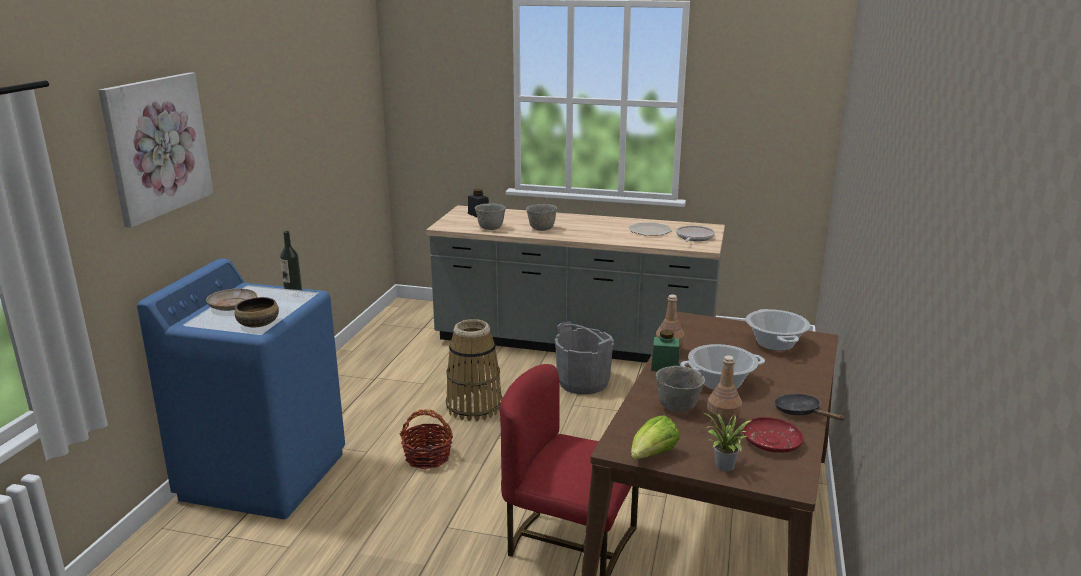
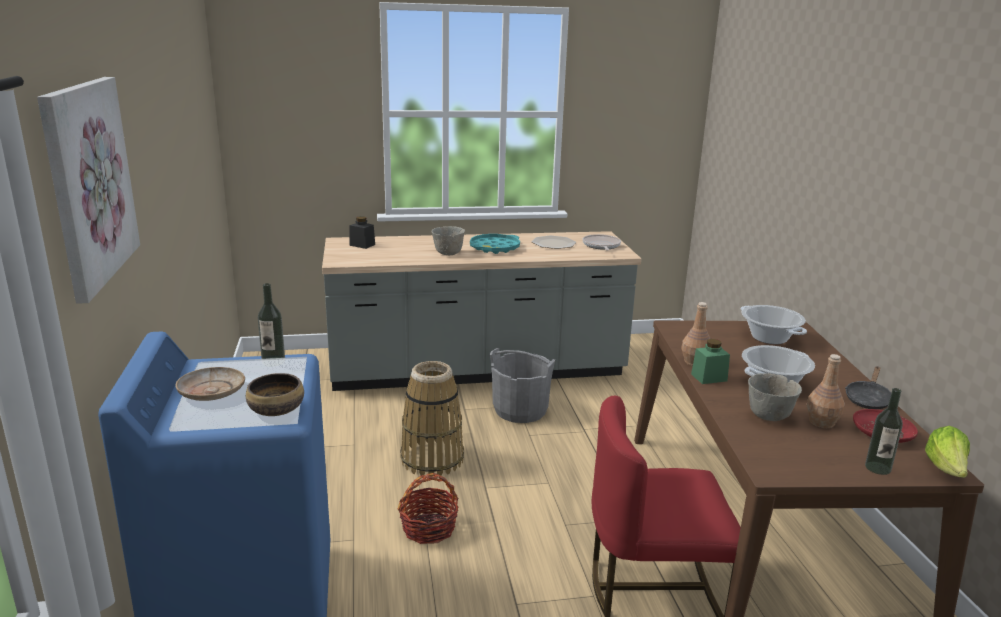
camera: 25 degrees left, 0 degrees up
grey bowl [475,203,506,230] -> none
lettuce [631,415,680,460] -> lettuce moved to [925,426,970,478]
potted plant [702,412,752,471] -> bottle [865,388,903,475]
black frying pan [774,394,845,421] -> black frying pan turned 90 degrees counterclockwise [845,366,891,409]
none -> turquoise tray [470,234,520,254]

